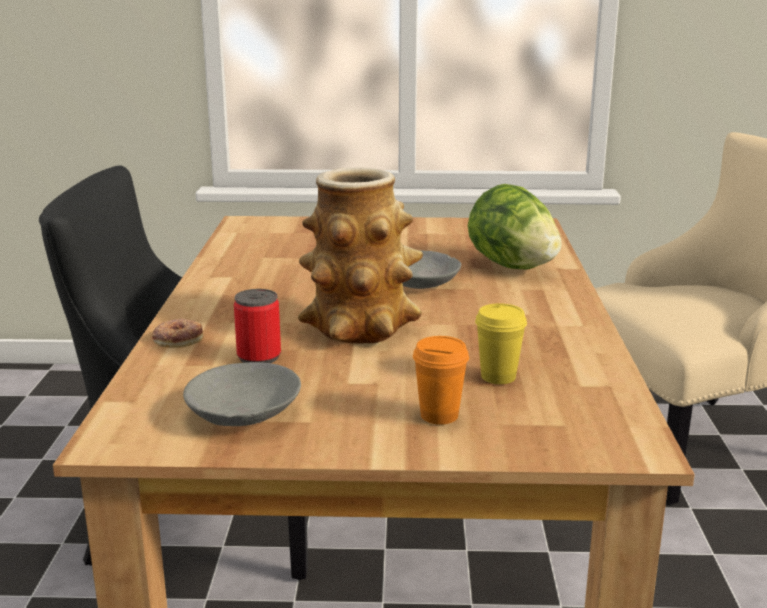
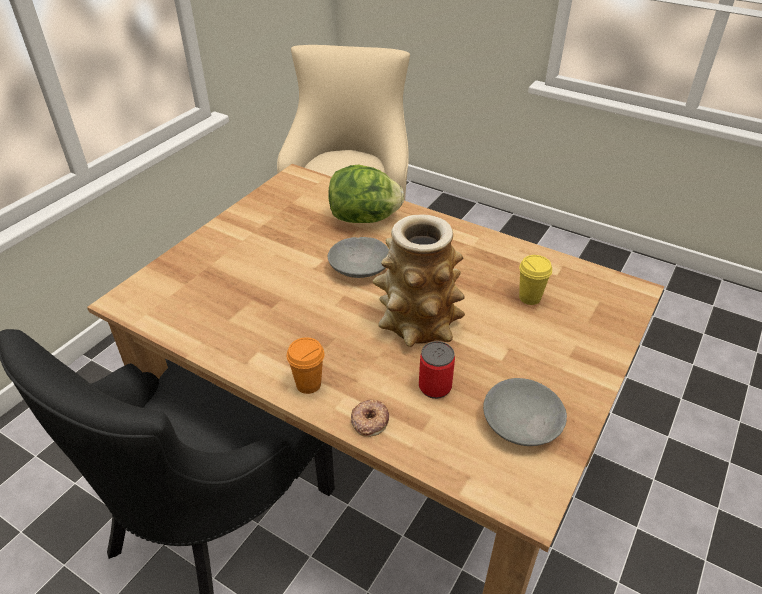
camera: 60 degrees left, 20 degrees up
orange cup [413,336,469,425] -> orange cup moved to [287,337,325,394]

